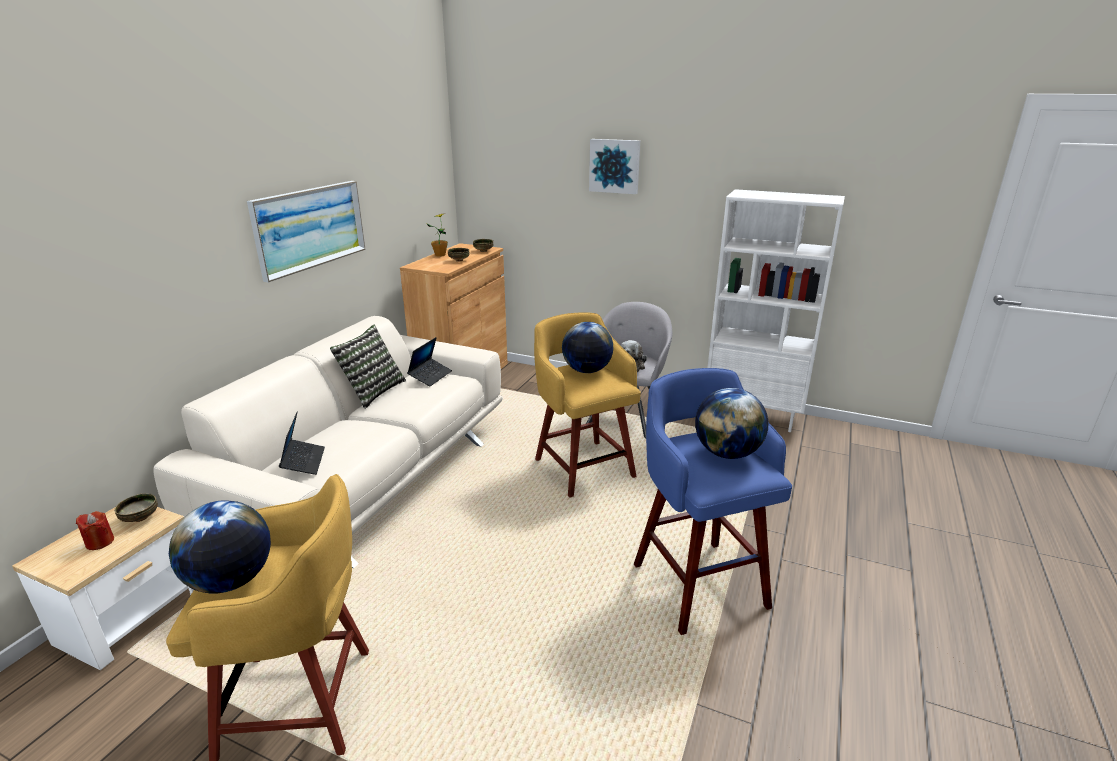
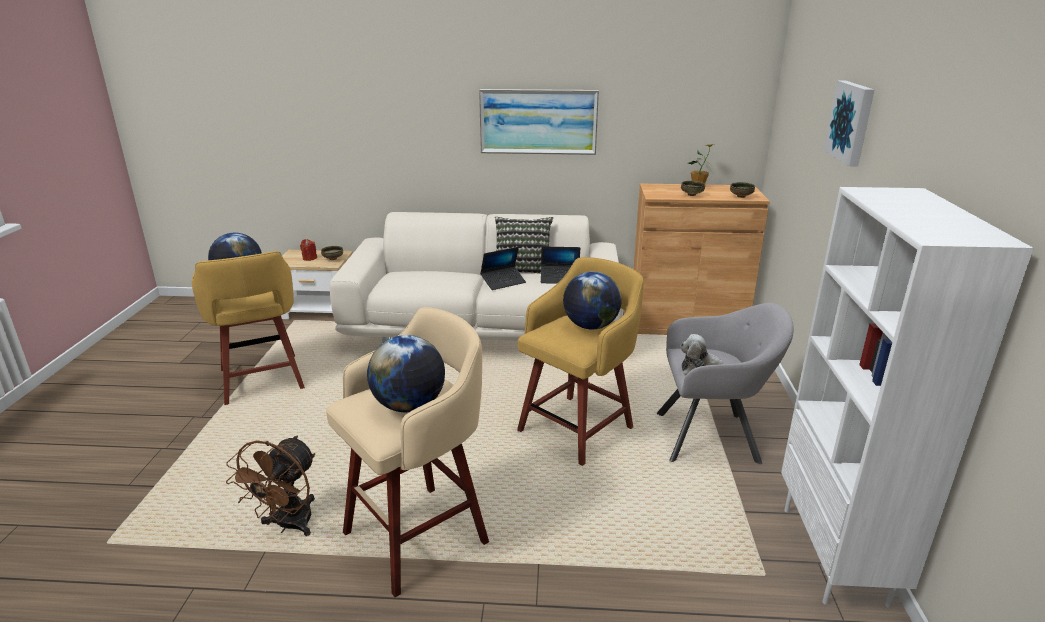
camera: 70 degrees right, 0 degrees up
laptop [279,411,325,475] -> laptop moved to [480,247,526,290]
blue stool [634,368,792,635] -> beige stool [326,307,489,597]
none -> brown fan [226,435,315,536]

